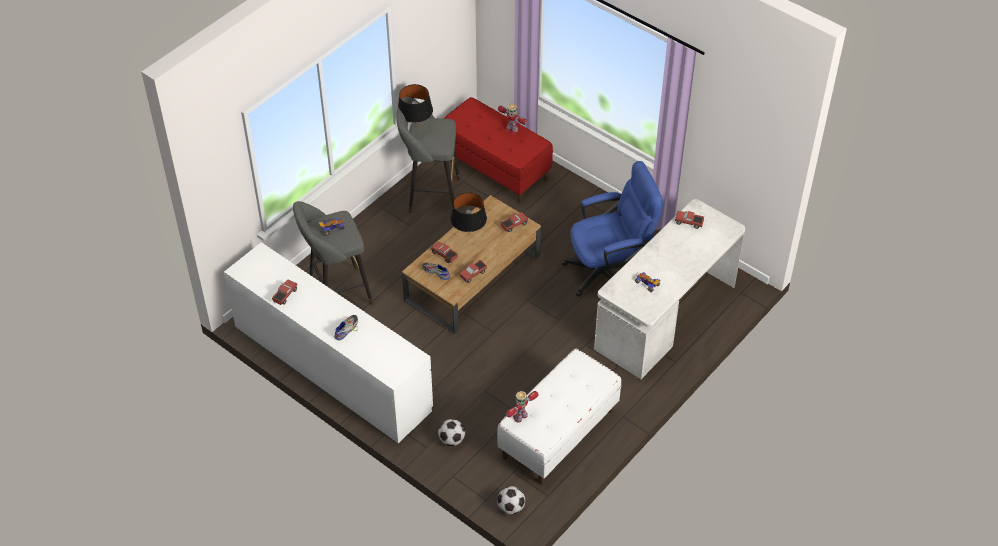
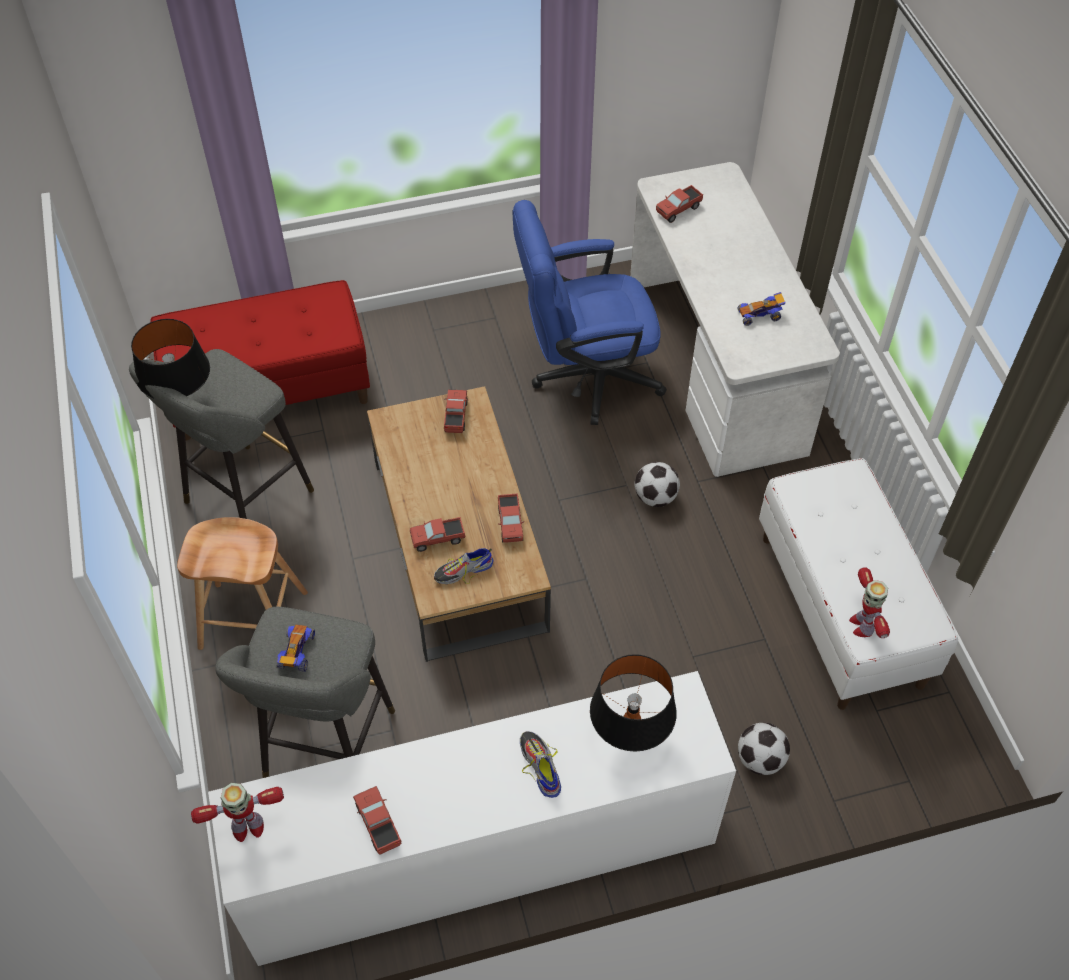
camera: 55 degrees left, 5 degrees up
black table lamp [450,192,487,232] -> black table lamp moved to [590,654,677,752]
football [497,486,525,514] -> football moved to [634,462,680,507]
toy robot [498,104,527,135] -> toy robot moved to [191,783,284,842]
blue office chair [562,161,663,297] -> blue office chair turned 120 degrees counterclockwise [512,200,667,425]
none -> brown stool [177,517,308,650]

